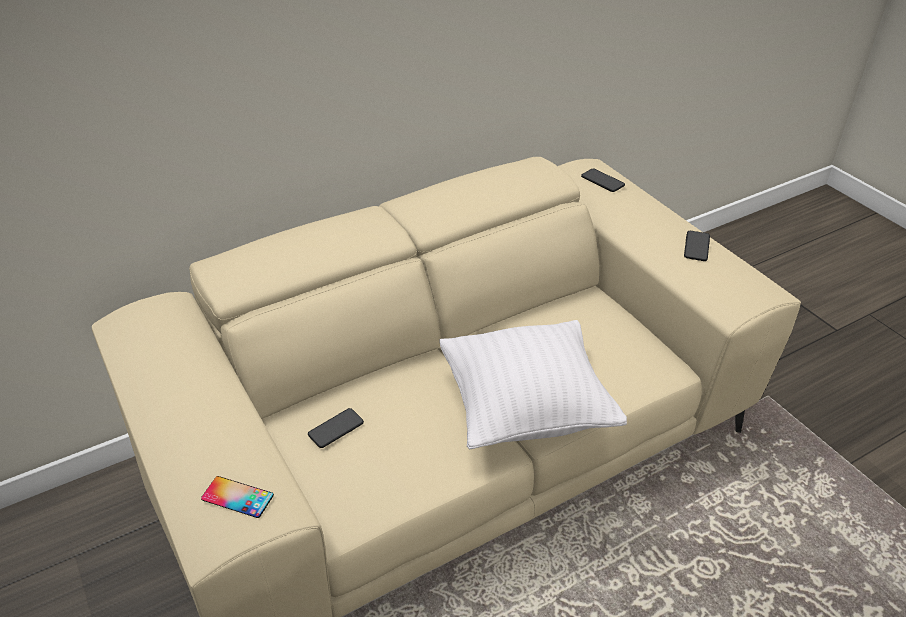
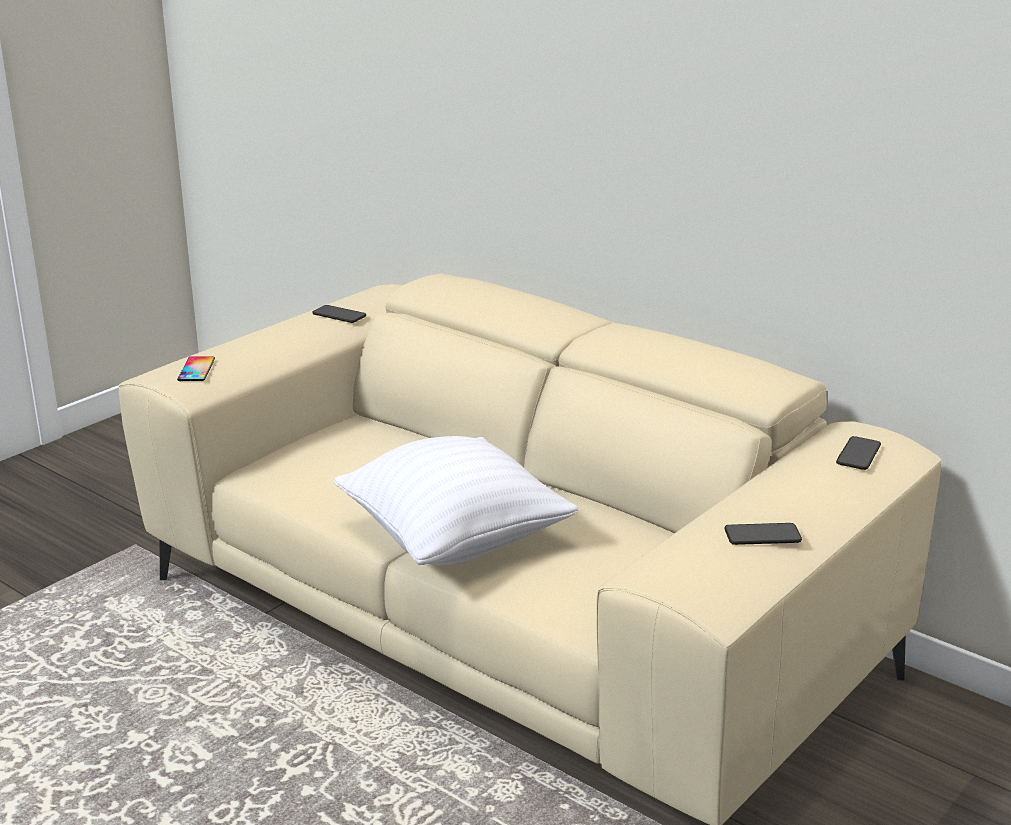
camera: 70 degrees right, 15 degrees down
phone [308,408,364,448] -> phone moved to [312,305,366,323]

